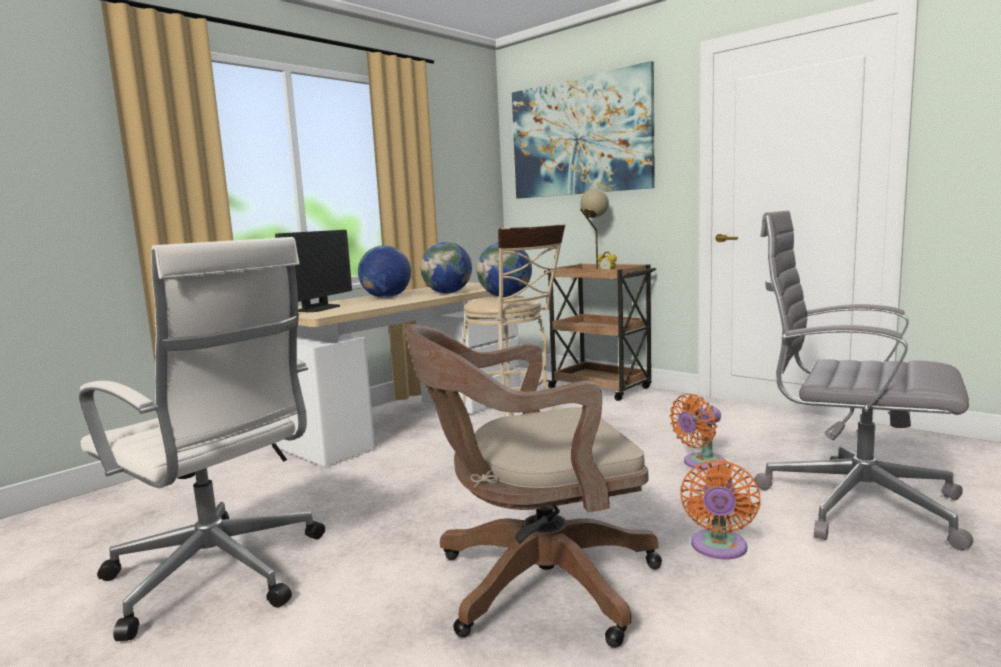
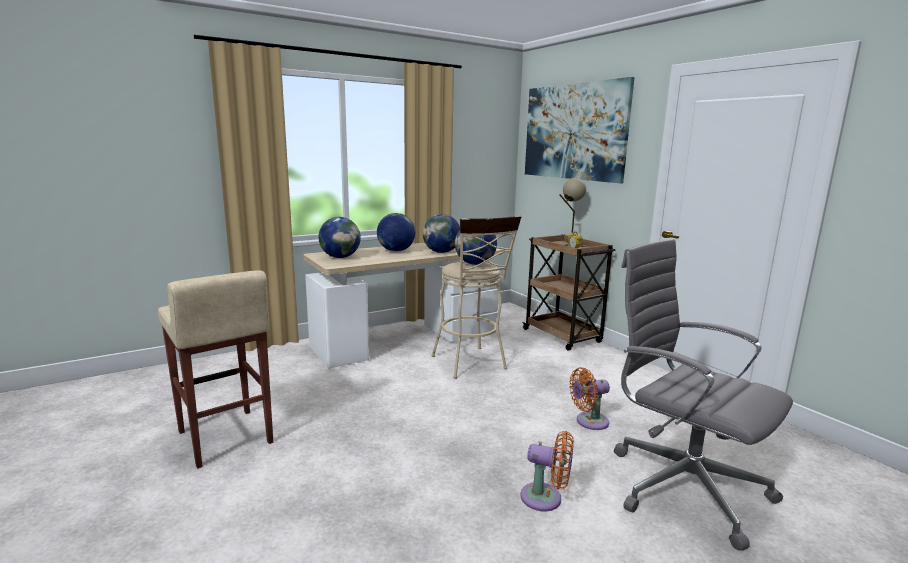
camera: 15 degrees right, 5 degrees up
white office chair [79,237,325,641] -> beige stool [158,270,273,468]
monitor [275,230,352,312] -> globe [318,217,361,258]
brown office chair [404,324,662,648] -> none
orange fan [680,460,761,559] -> orange fan turned 105 degrees counterclockwise [521,431,574,511]

